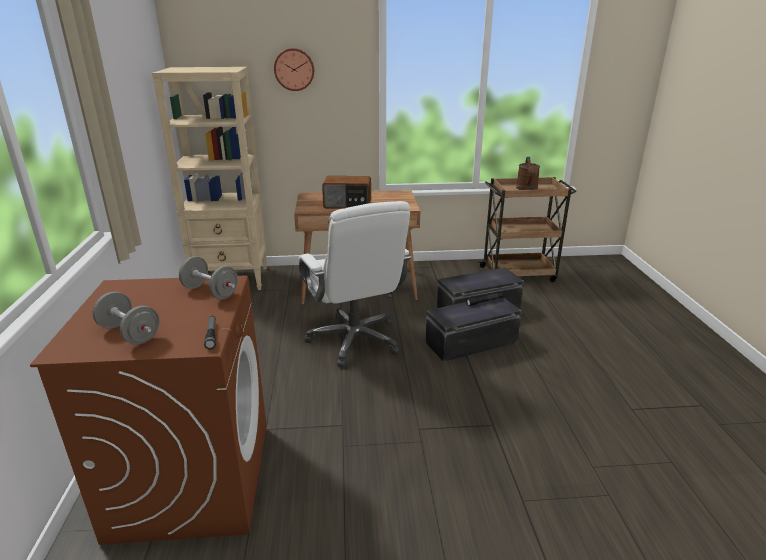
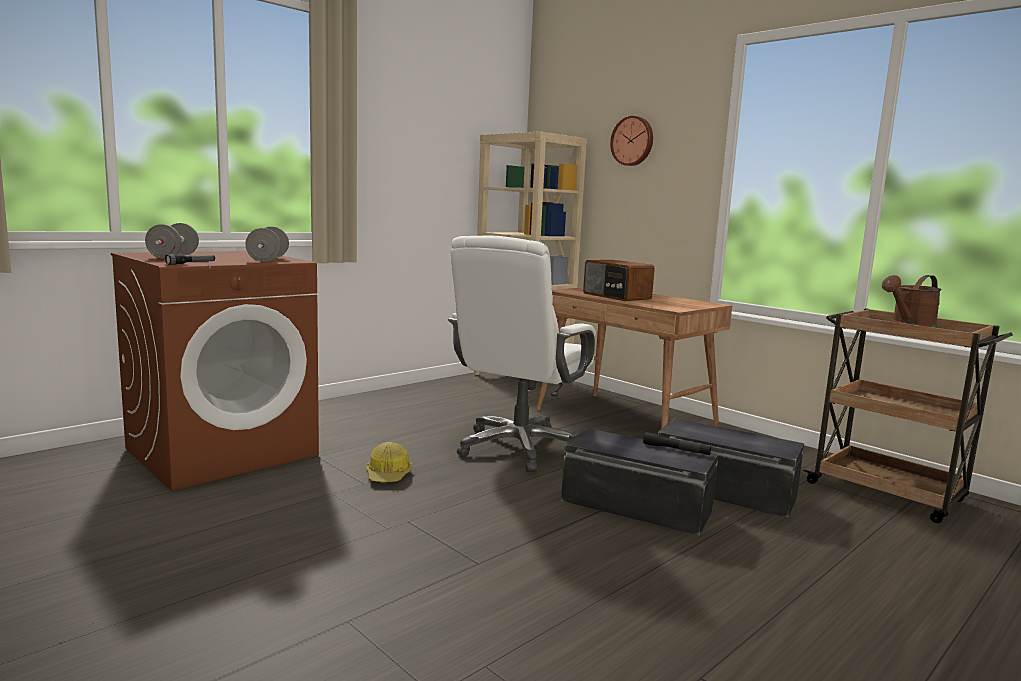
camera: 50 degrees right, 15 degrees down
none -> hard hat [366,442,412,482]

